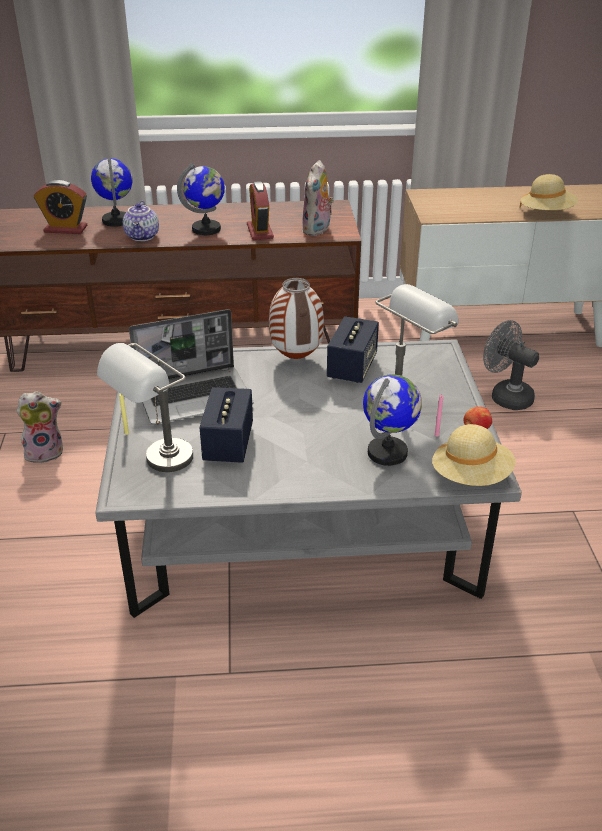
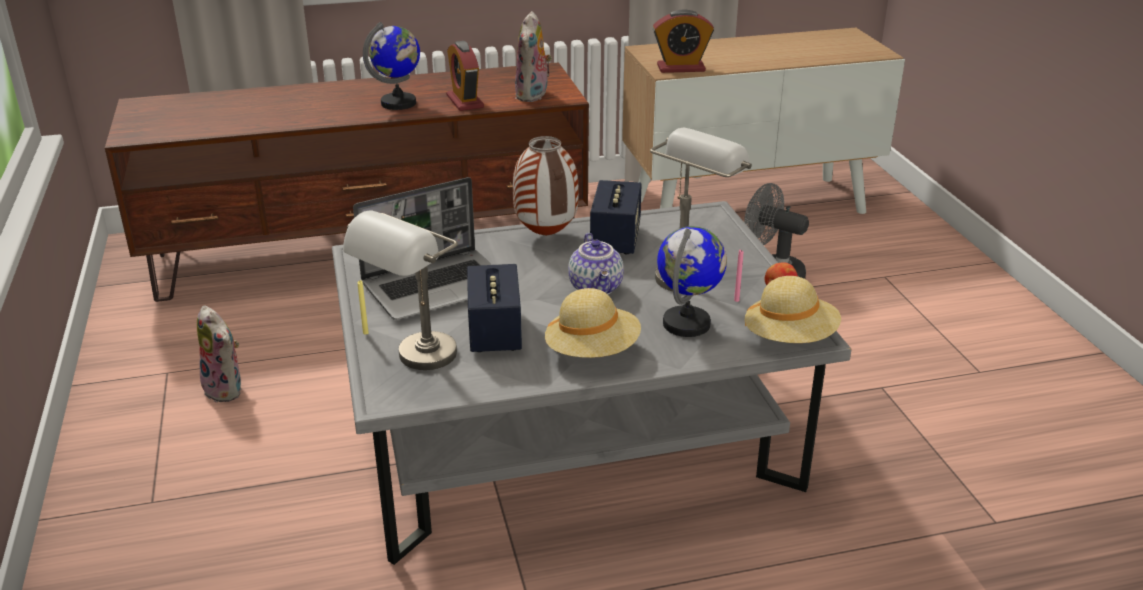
camera: 10 degrees left, 5 degrees down
plush toy [17,391,63,463] -> plush toy turned 75 degrees clockwise [197,305,241,403]
alarm clock [33,180,87,234] -> alarm clock moved to [653,9,714,73]
globe [91,157,132,227] -> none
teapot [123,201,159,241] -> teapot moved to [568,233,624,295]
beige hat [520,174,578,210] -> beige hat moved to [545,288,641,358]

